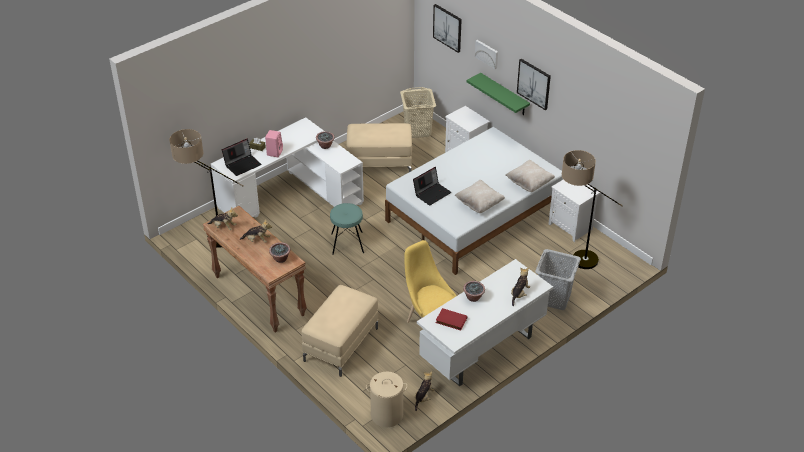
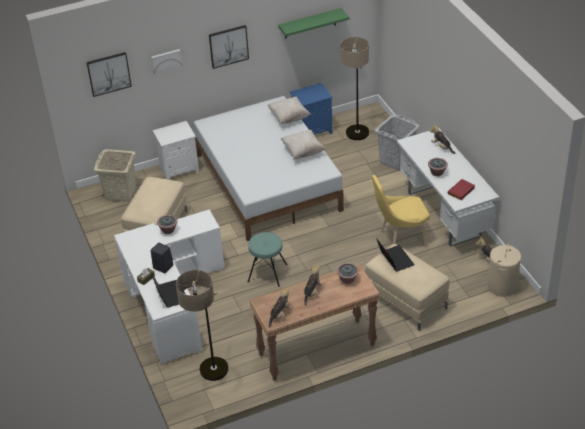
camera: 70 degrees left, 0 degrees up
pink speaker [265,130,283,157] -> black speaker [150,242,173,273]
laptop [413,167,451,206] -> laptop moved to [377,239,415,271]
green shelf [467,73,530,115] -> green shelf moved to [278,8,349,39]
white nightstand [549,179,600,242] -> blue nightstand [290,83,333,135]

